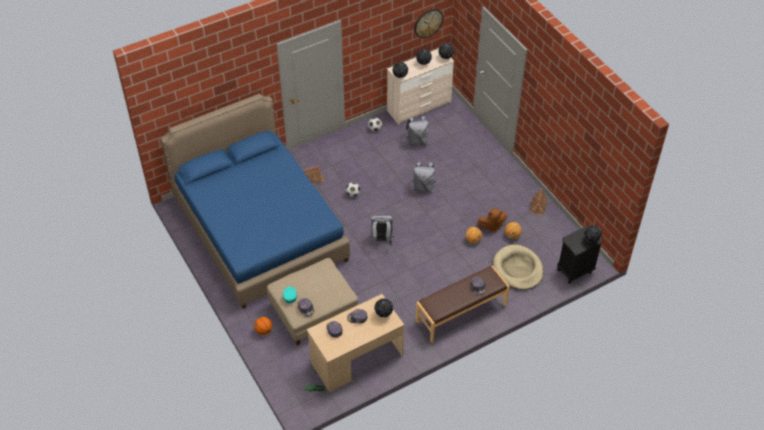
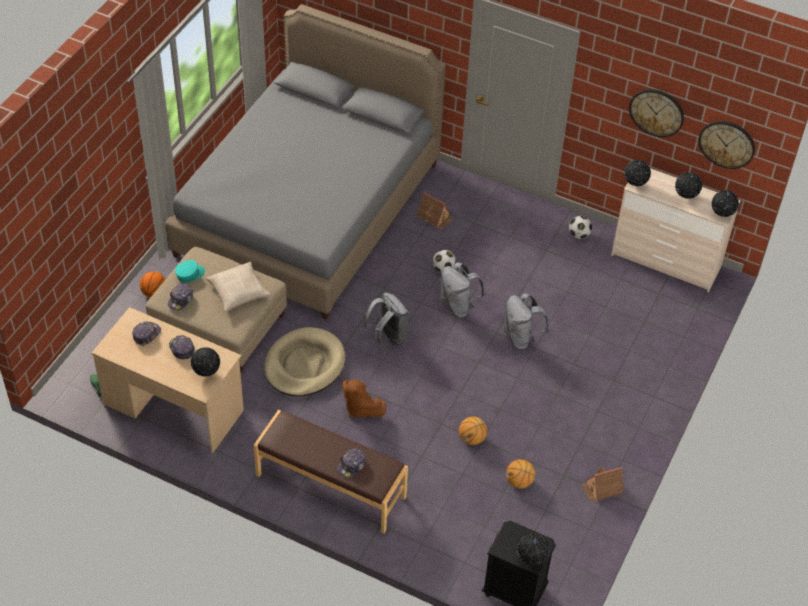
camera: 55 degrees right, 0 degrees up
blue bed [161,94,350,309] -> grey bed [165,4,446,319]
grey backpack [406,116,428,146] -> grey backpack moved to [440,262,485,318]
brown plush toy [477,208,507,233] -> brown plush toy moved to [342,379,386,418]
beige dog bed [493,245,543,290] -> beige dog bed moved to [264,327,345,396]
none -> beige pillow [206,261,271,313]
none -> wall clock [629,89,684,137]

